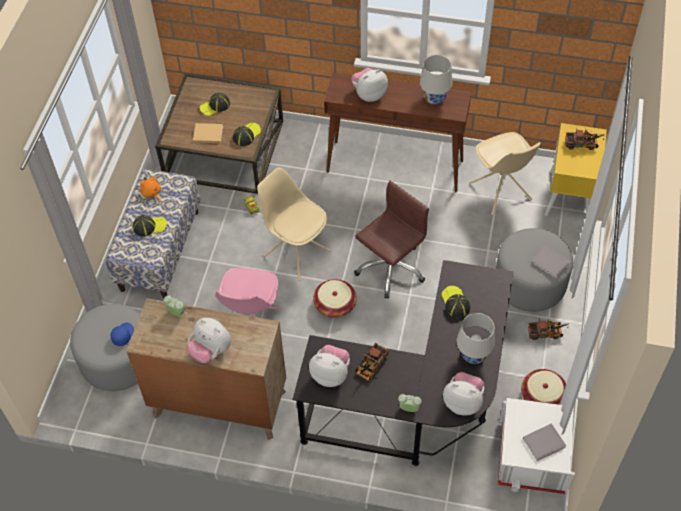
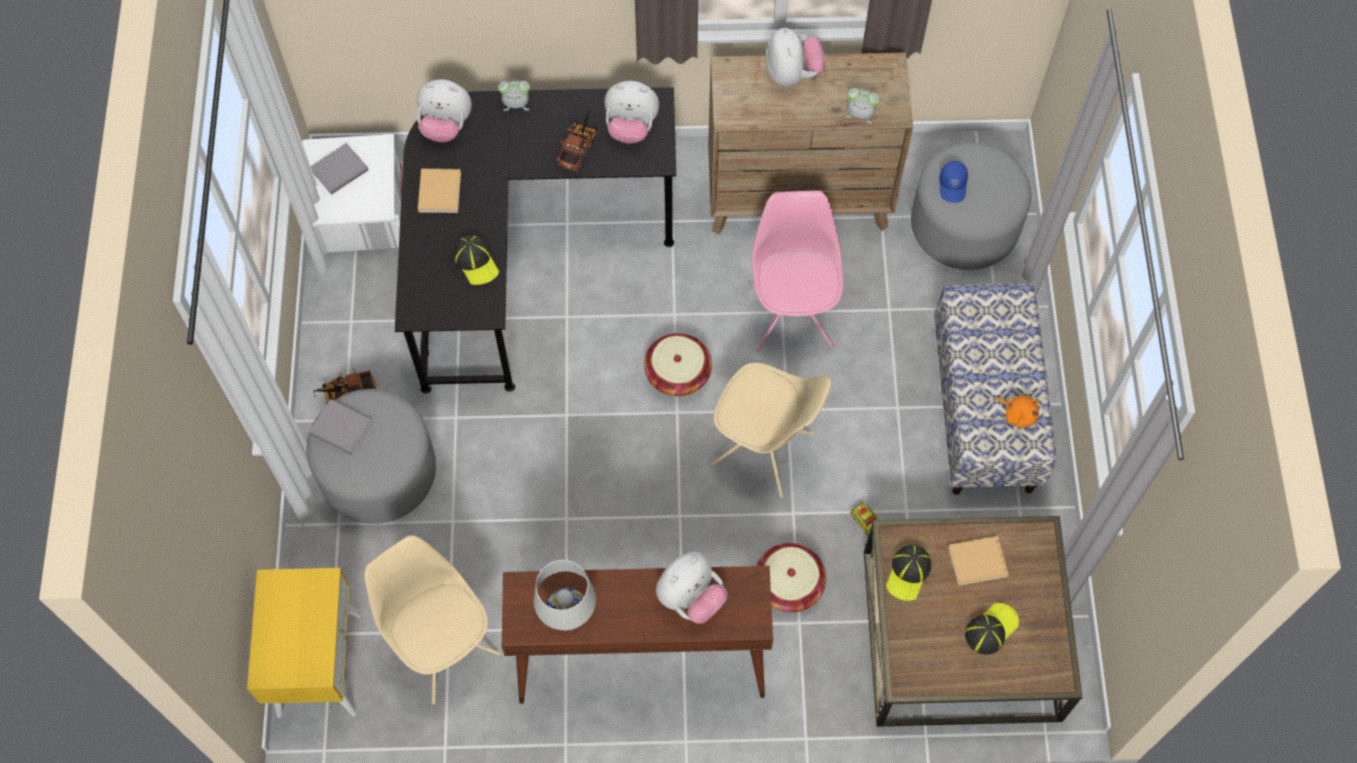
camera: 165 degrees right, 10 degrees up
cap [133,215,167,237] -> none
plush toy [186,318,231,363] -> plush toy turned 60 degrees clockwise [766,28,825,86]
brown office chair [354,181,429,299] -> none
white table lamp [456,313,495,364] -> beige book [418,169,461,213]
basket [521,369,566,405] -> basket moved to [756,543,826,612]
toy truck [565,129,605,150] -> none

